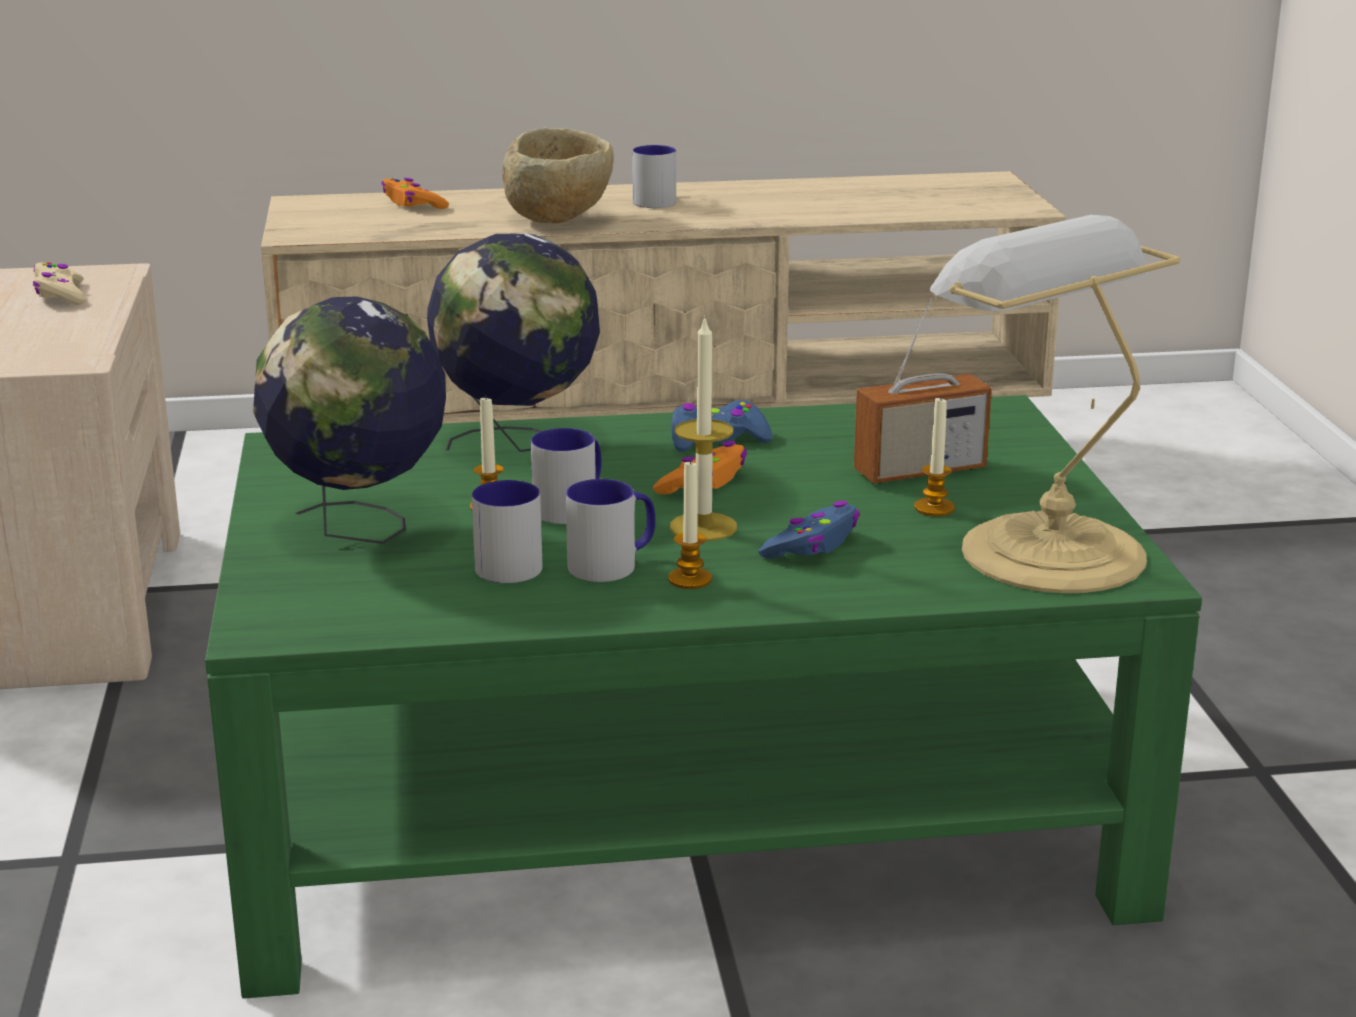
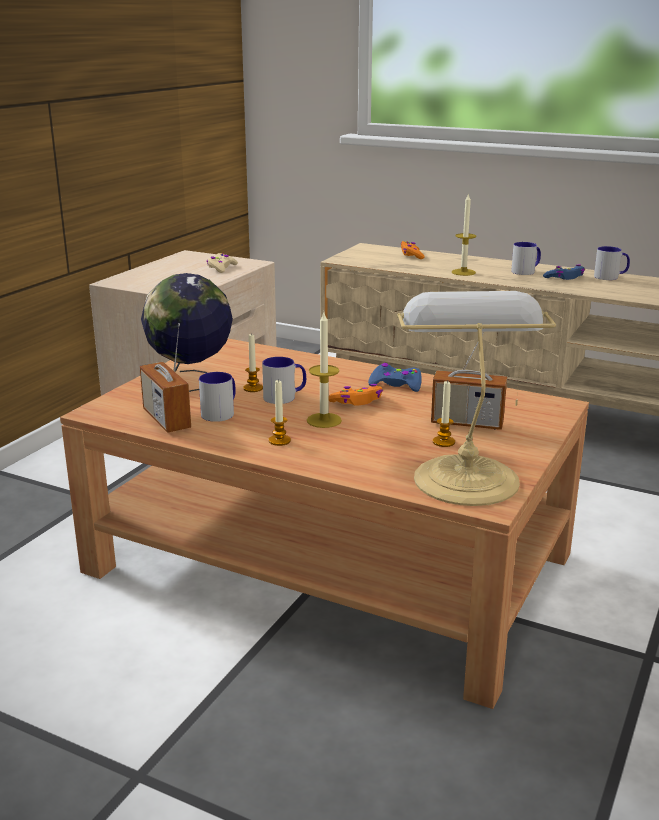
camera: 35 degrees right, 0 degrees up
green coffee table [205,395,1202,999] -> brown coffee table [60,339,589,709]
globe [427,233,600,452] -> none
beige bowl [502,128,614,223] -> candle [452,193,476,276]
mug [566,479,655,582] -> mug moved to [594,246,630,280]
blue game controller [758,501,859,559] -> blue game controller moved to [543,264,585,280]
none -> radio [140,323,191,433]

